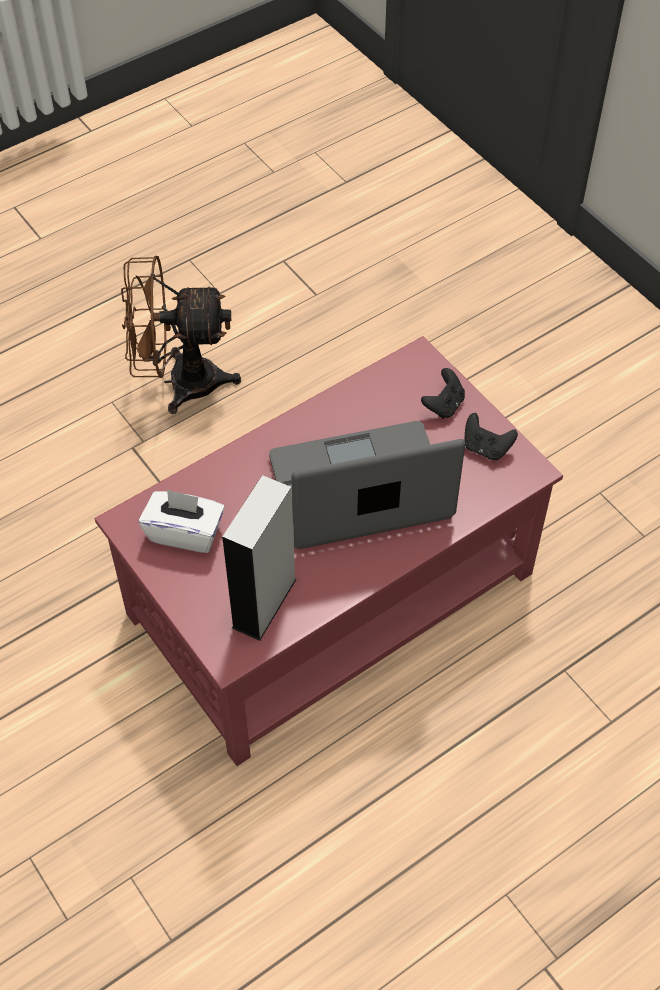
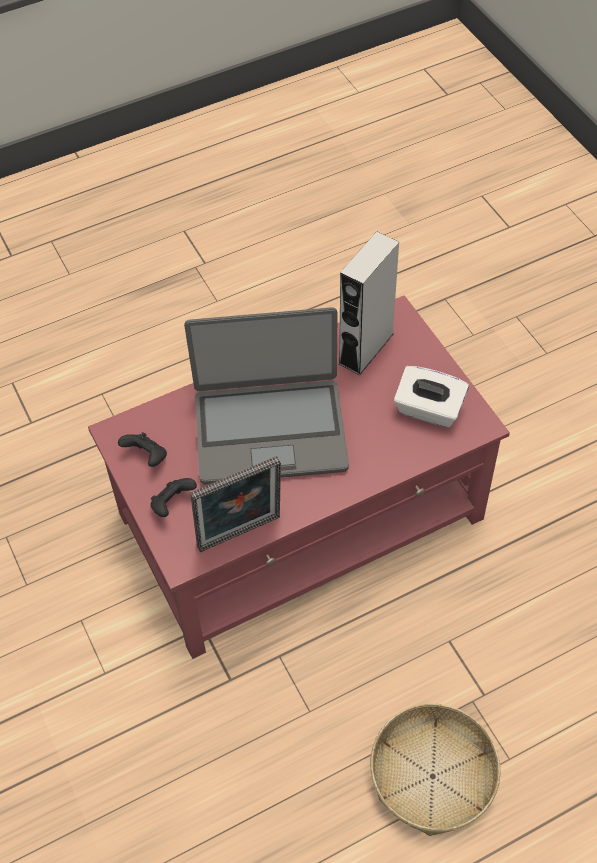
camera: 170 degrees left, 0 degrees up
brown fan [121,256,241,414] -> basket [370,704,501,836]
none -> picture frame [190,456,281,552]

